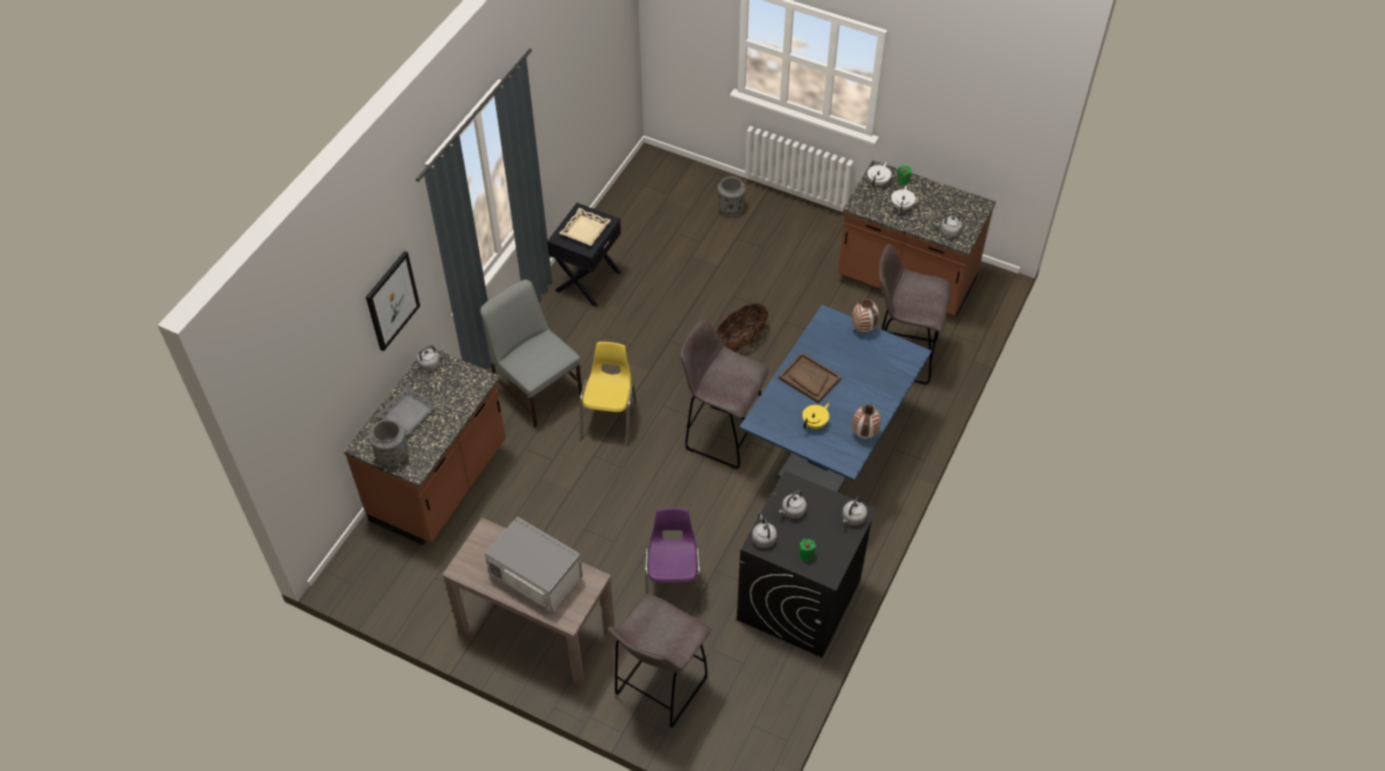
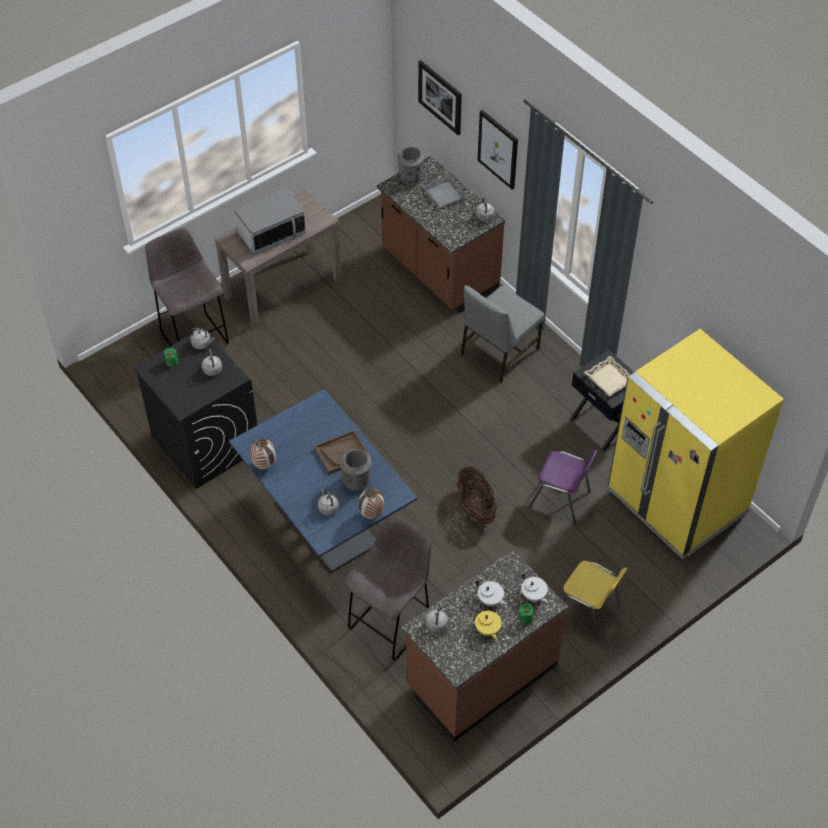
camera: 115 degrees right, 0 degrees up
grey chair [480,279,582,427] -> grey chair turned 150 degrees clockwise [461,285,544,383]
yellow chair [580,342,637,446] -> yellow chair moved to [563,561,627,639]
purple chair [645,508,701,613] -> purple chair moved to [528,450,597,524]
grey stool [680,319,769,470] -> none
grey vase [718,176,746,217] -> grey vase moved to [340,449,371,491]
yellow teapot [802,403,830,429] -> yellow teapot moved to [475,605,502,640]
grey kettle [842,496,867,526] -> grey kettle moved to [318,488,339,515]
none -> picture [418,60,462,135]
none -> yellow fridge [608,329,784,559]

